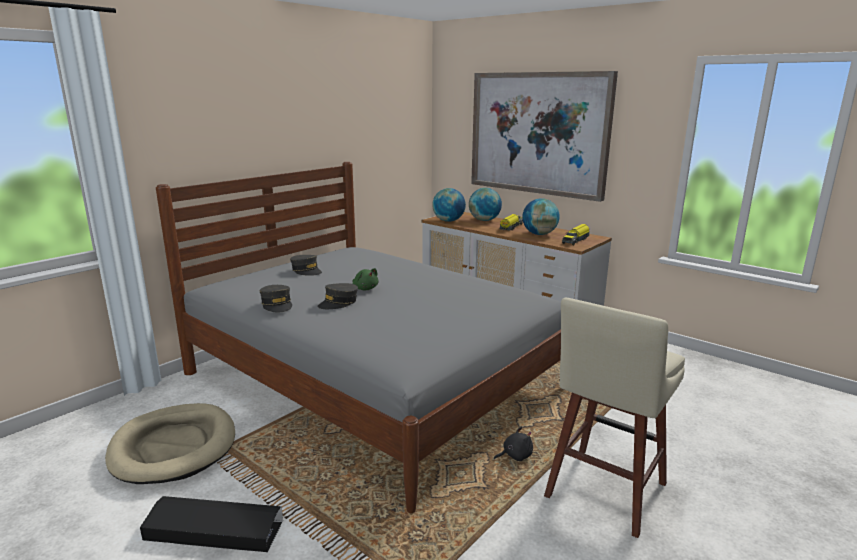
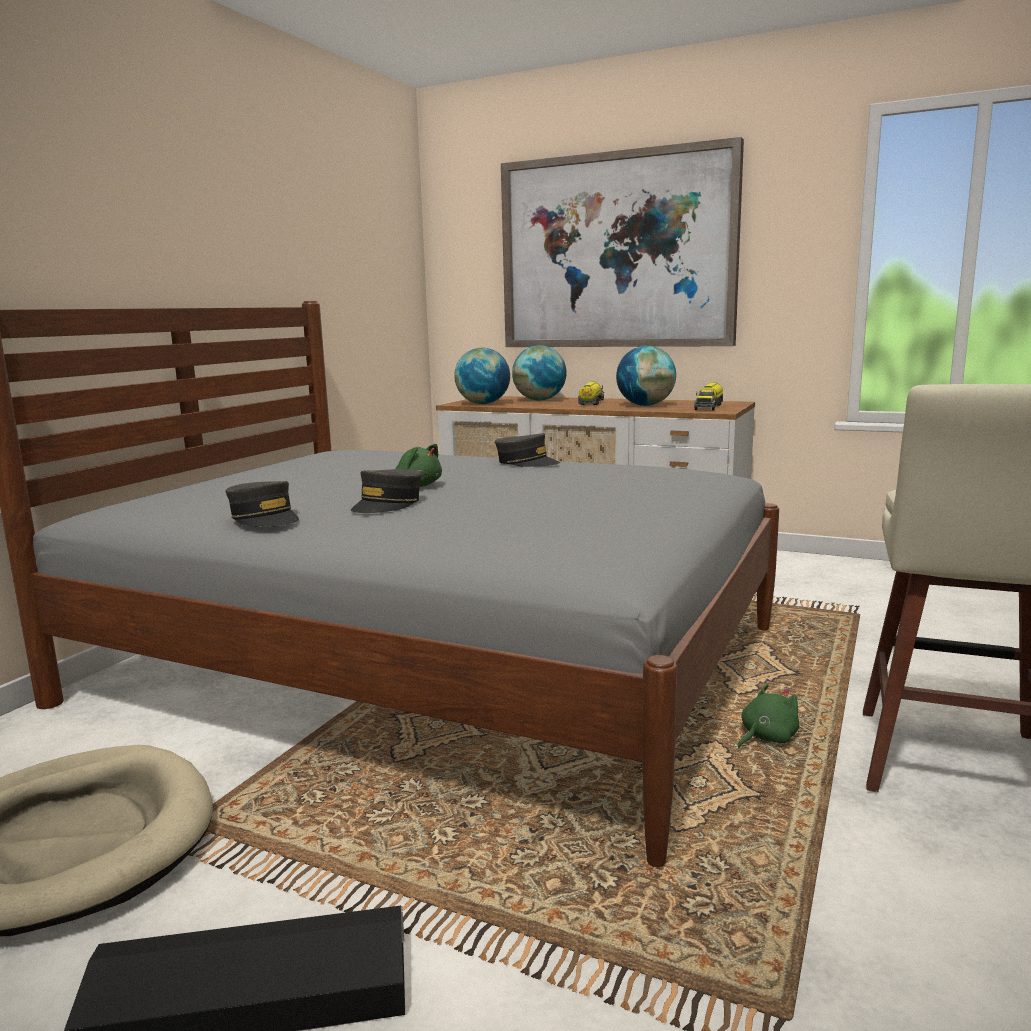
camera: 15 degrees left, 5 degrees down
grey cap [290,255,322,276] -> grey cap moved to [495,433,560,467]
black plush toy [494,427,533,461] -> green plush toy [738,683,800,748]

